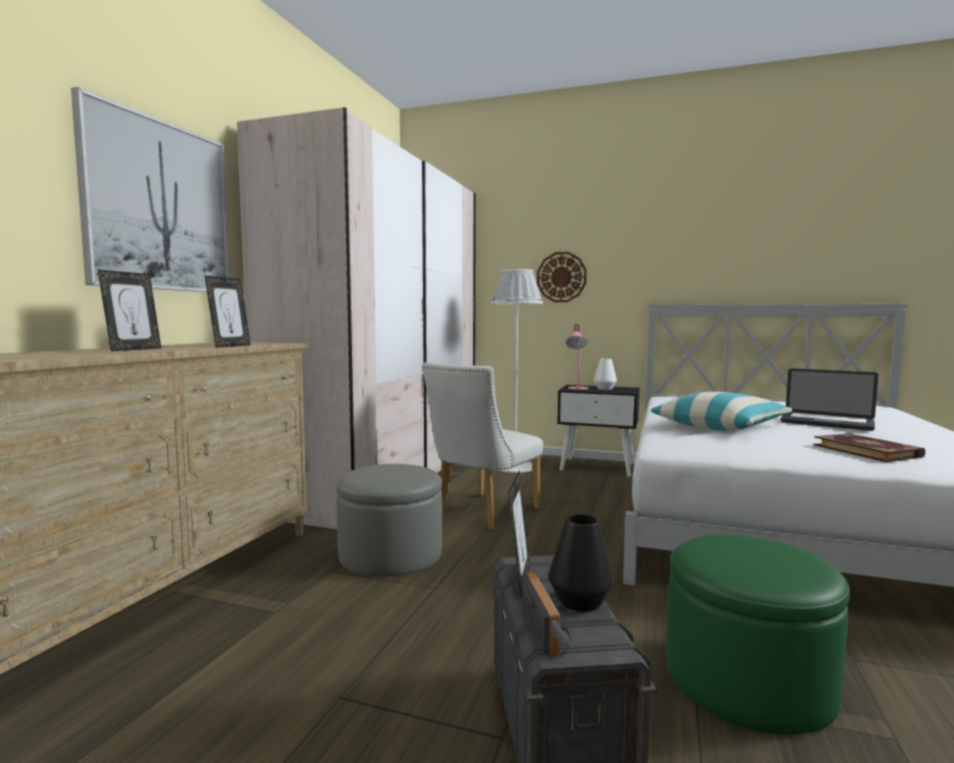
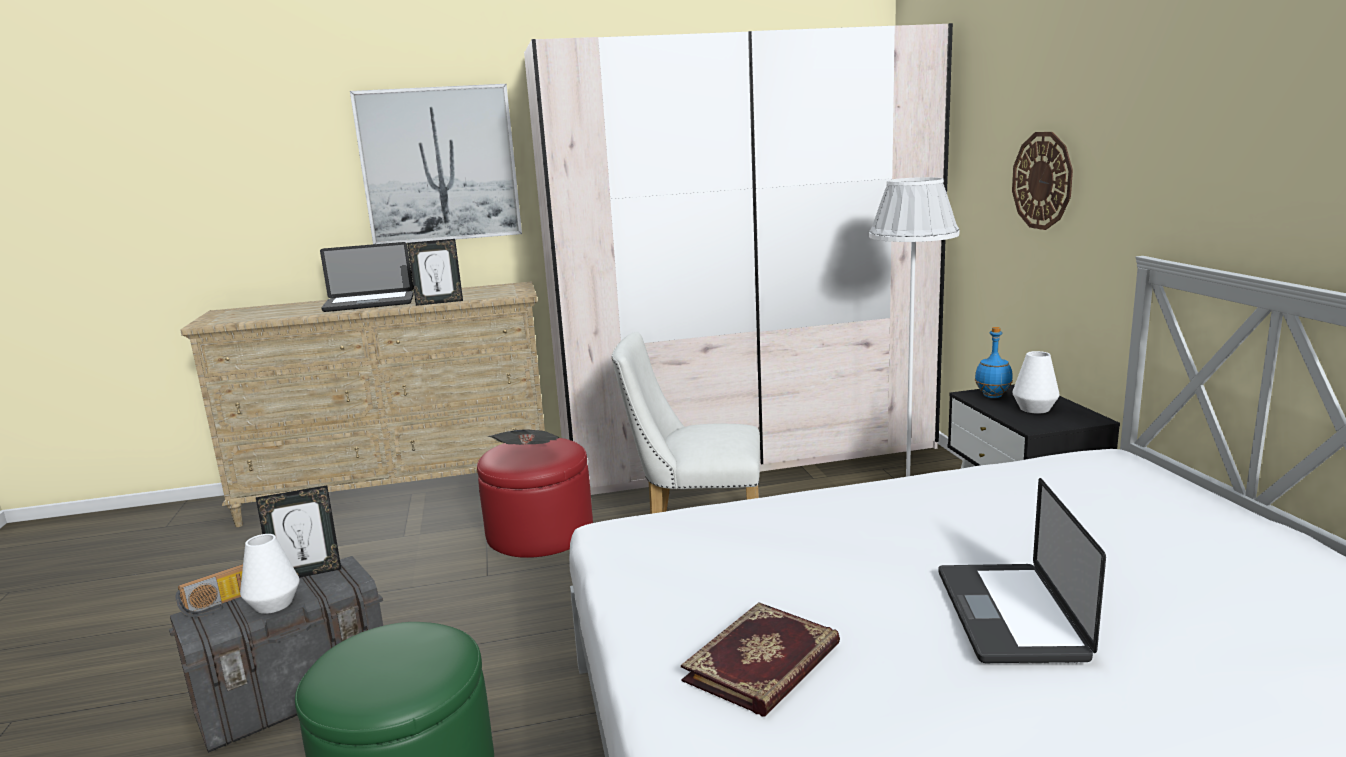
camera: 60 degrees right, 10 degrees up
picture frame [98,270,161,351] -> laptop [320,242,414,312]
grey ottoman [336,464,442,577] -> red ottoman [477,438,593,558]
black vase [548,514,614,612] -> white vase [240,534,299,614]
pink table lamp [566,323,589,390] -> blue bottle [975,327,1013,398]
pillow [651,392,792,431] -> none
none -> newspaper [488,429,559,445]

